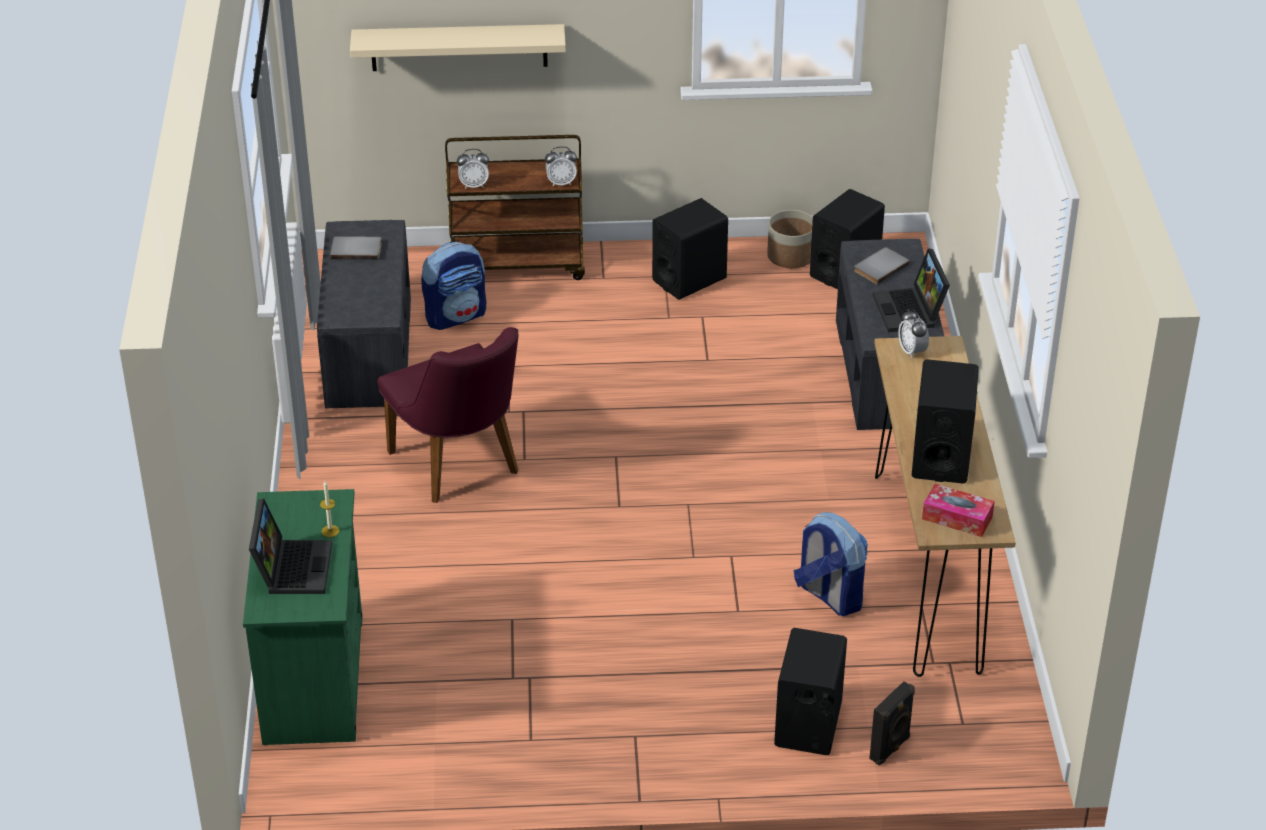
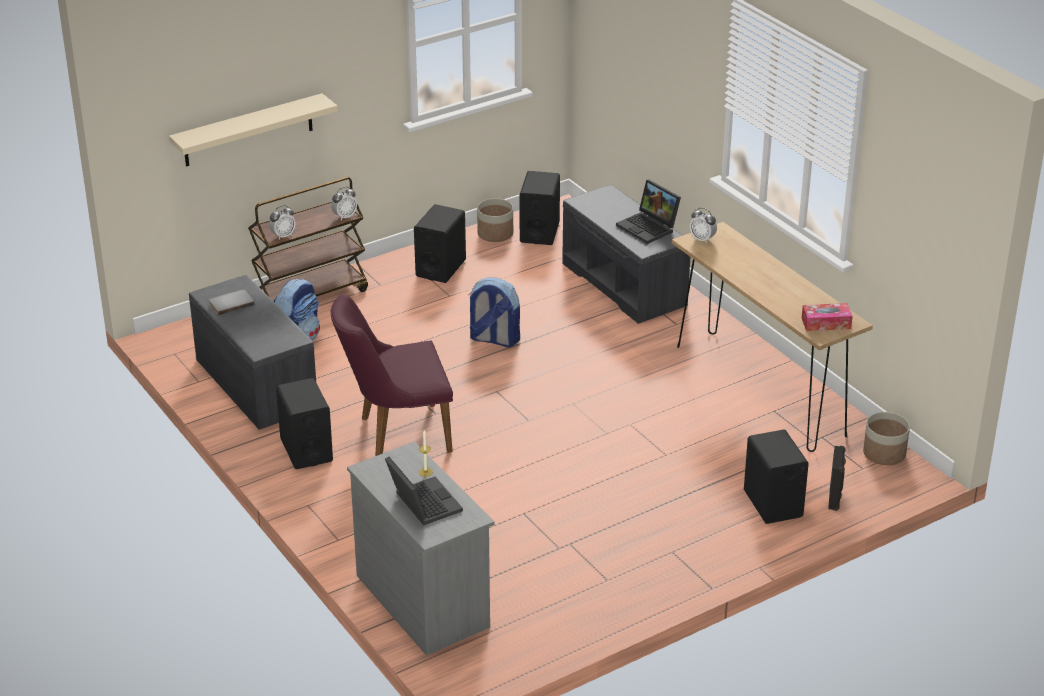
camera: 30 degrees left, 5 degrees down
green dresser [243,489,362,745] -> grey dresser [347,442,494,656]
purple chair [377,327,519,503] -> purple chair turned 135 degrees clockwise [331,294,453,456]
backpack [794,512,868,616] -> backpack moved to [469,278,520,347]
grey book [854,247,910,284] -> none
black speaker [912,359,979,484] -> black speaker moved to [276,378,333,469]
none -> planter [863,412,910,465]

